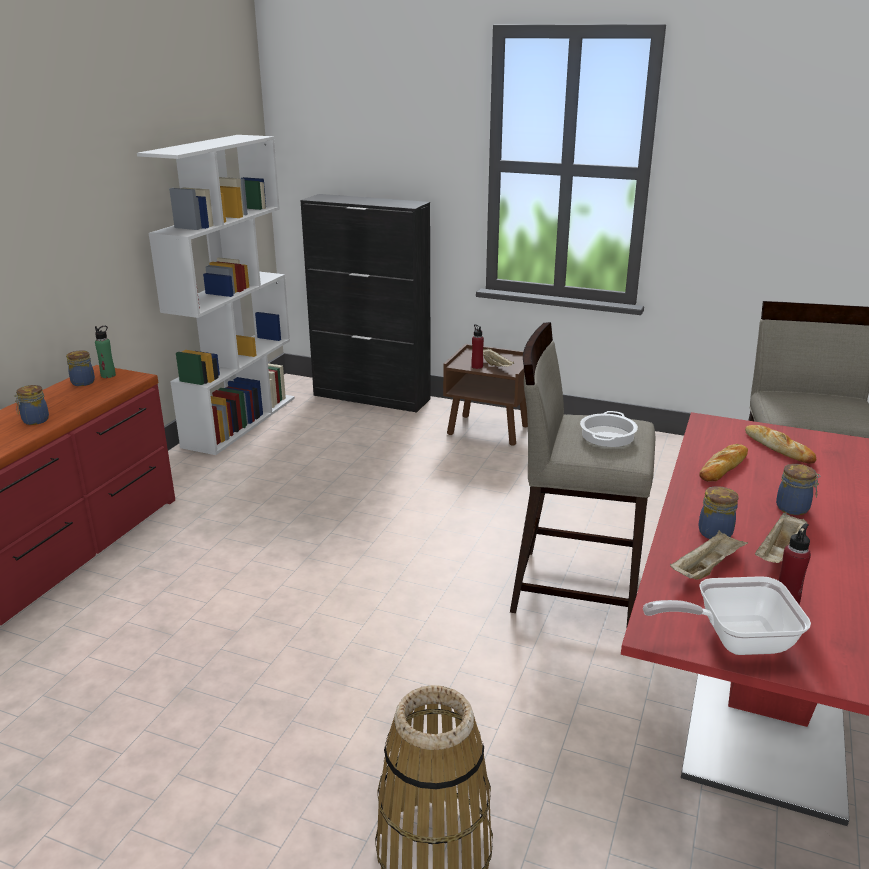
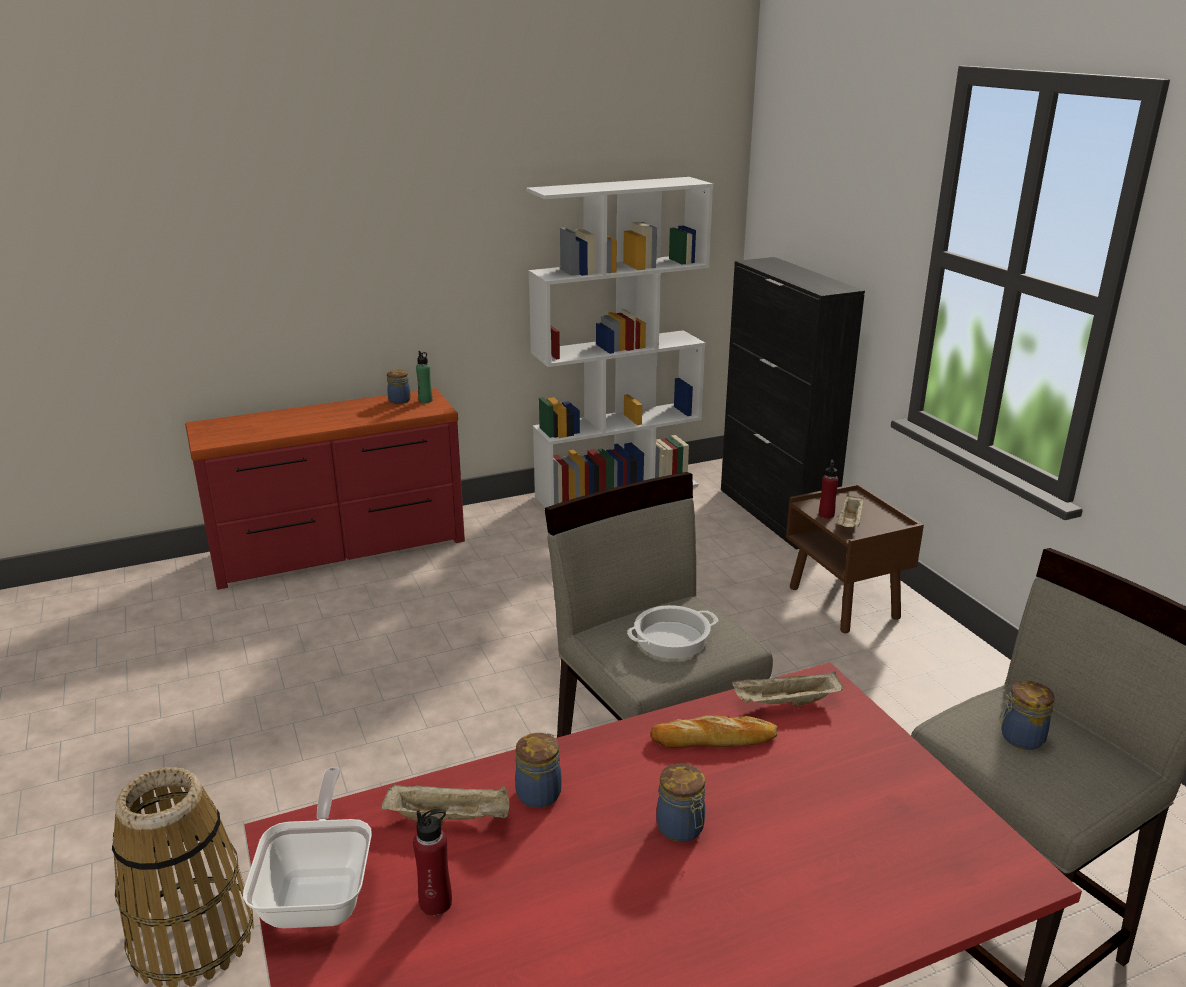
camera: 45 degrees right, 0 degrees up
jar [14,385,49,425] -> jar moved to [999,681,1055,750]
frying pan [643,576,811,655] -> frying pan turned 45 degrees clockwise [243,767,372,928]
bread [745,425,816,464] -> none
beige tray [755,512,808,563] -> beige tray moved to [732,671,843,706]

